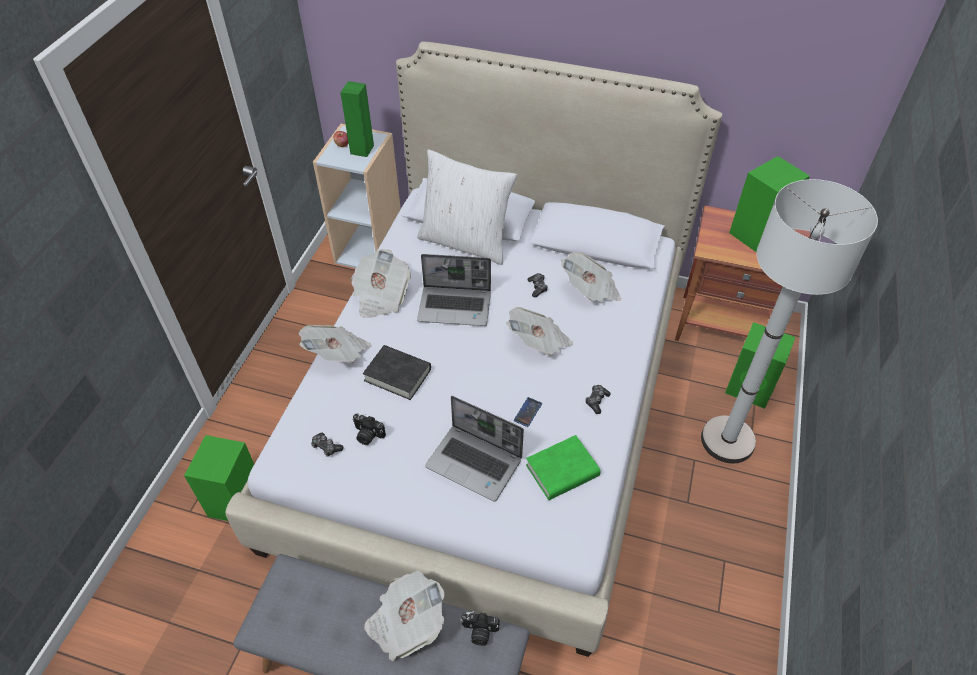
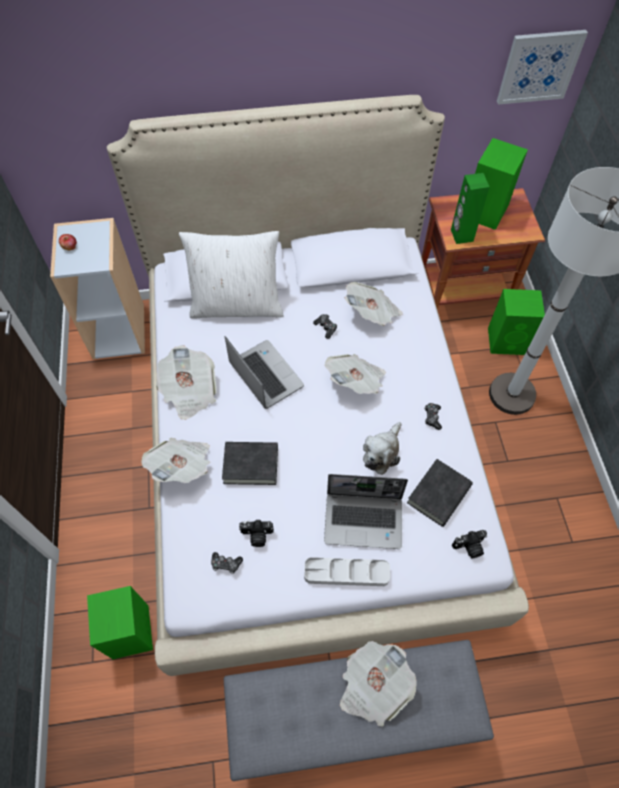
camera: 25 degrees left, 10 degrees up
green speaker [340,81,374,157] -> green speaker moved to [451,173,489,244]
laptop [417,254,491,326] -> laptop turned 105 degrees counterclockwise [225,336,304,409]
camera [460,611,499,646] -> camera moved to [452,530,487,558]
phone [514,397,542,427] -> plush toy [363,422,402,475]
green book [526,435,601,500] -> black book [407,459,473,527]
none -> grey tray [304,557,390,586]
none -> picture [497,30,588,105]

